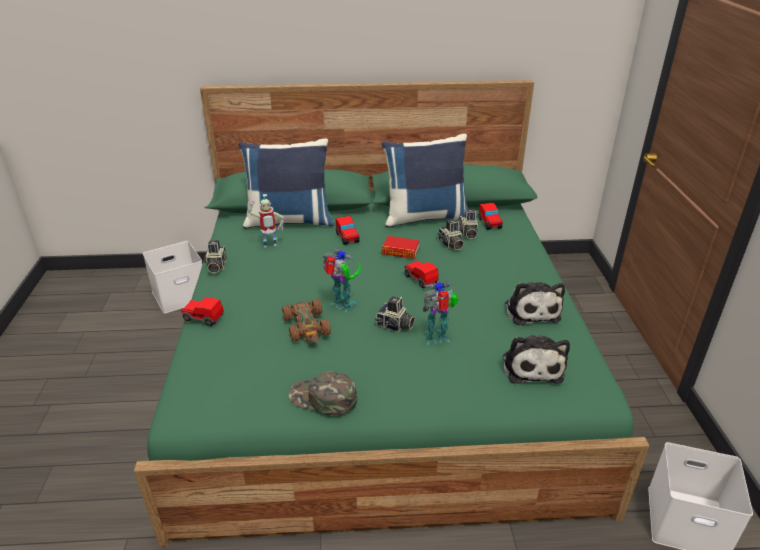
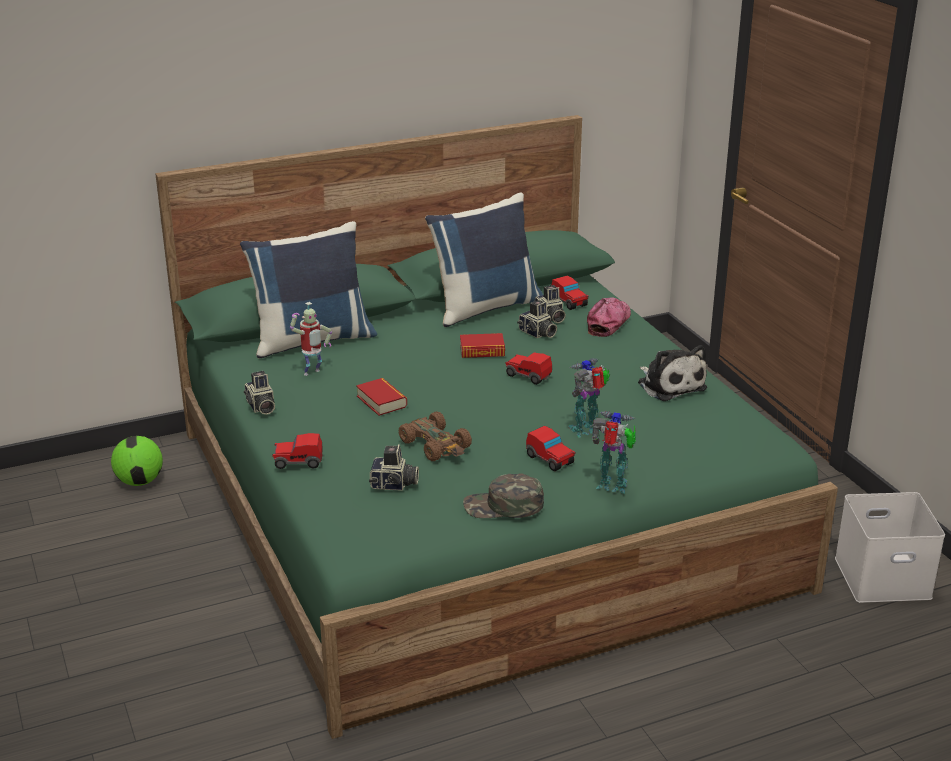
camera: 20 degrees left, 5 degrees down
white storage box [143,241,202,313] -> football [111,436,163,486]
toy robot [322,249,361,312] -> toy robot moved to [592,411,636,494]
toy car [336,216,360,245] -> toy car moved to [526,426,576,471]
camera [375,296,415,332] -> camera moved to [369,444,419,491]
plush toy [503,335,570,384] -> none
none -> book [356,378,407,416]
none -> cap [587,297,631,337]

